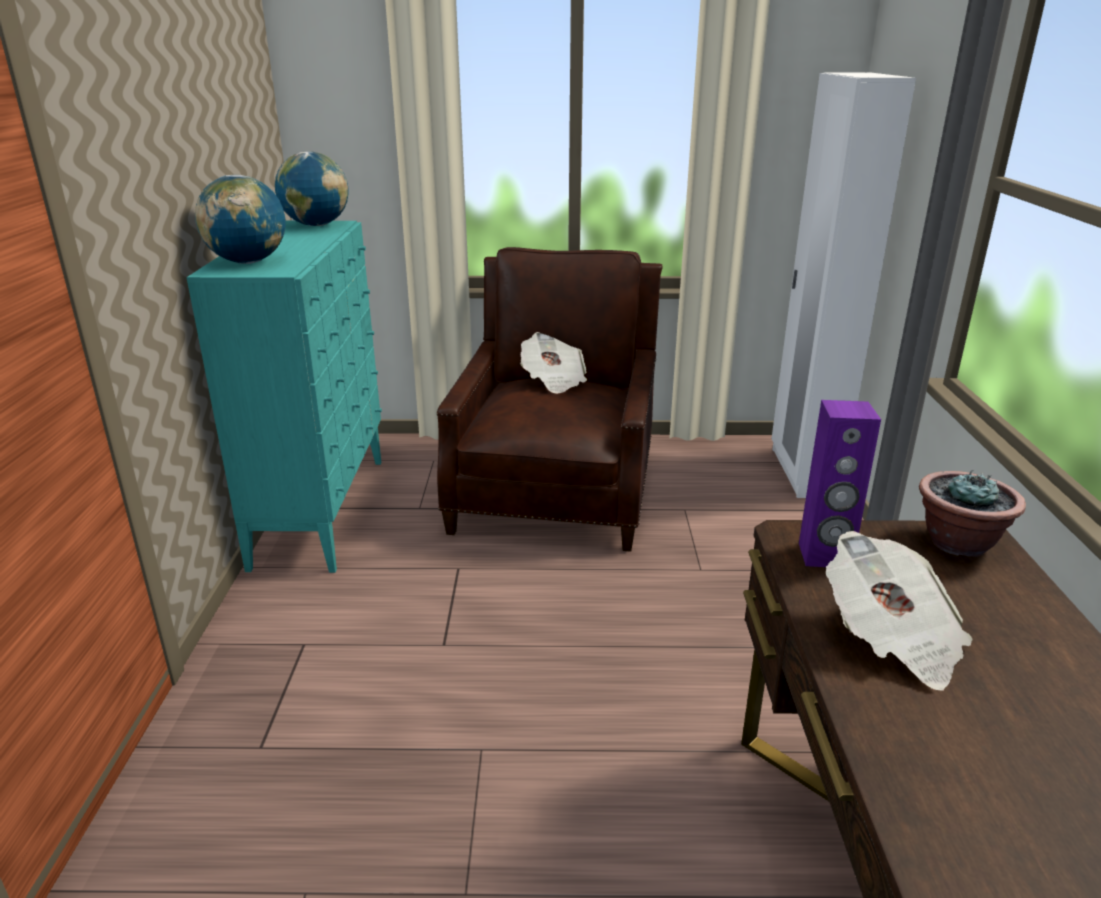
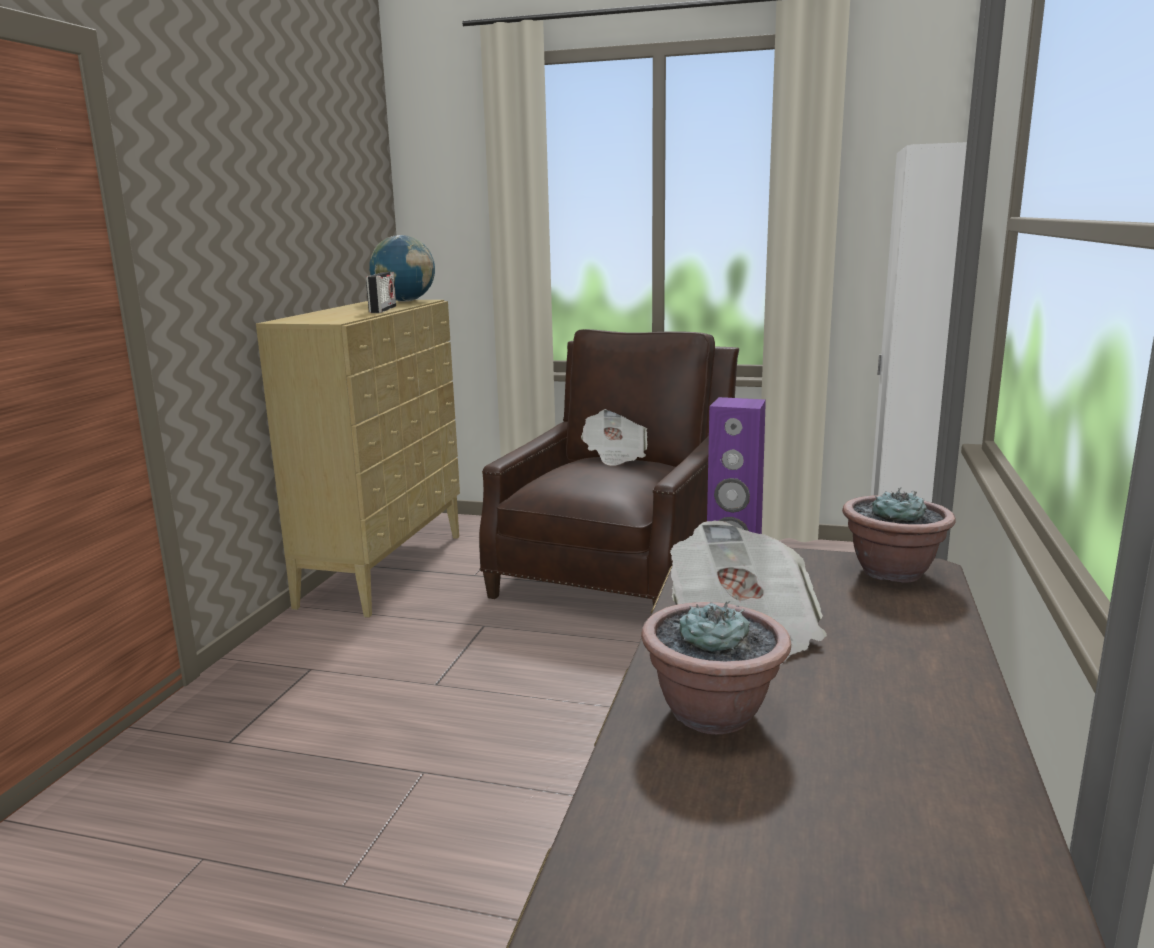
camera: 15 degrees right, 10 degrees down
turquoise dresser [186,221,382,573] -> beige dresser [256,300,460,618]
globe [195,175,286,264] -> none
none -> radio [366,272,396,313]
none -> potted plant [641,601,791,734]

